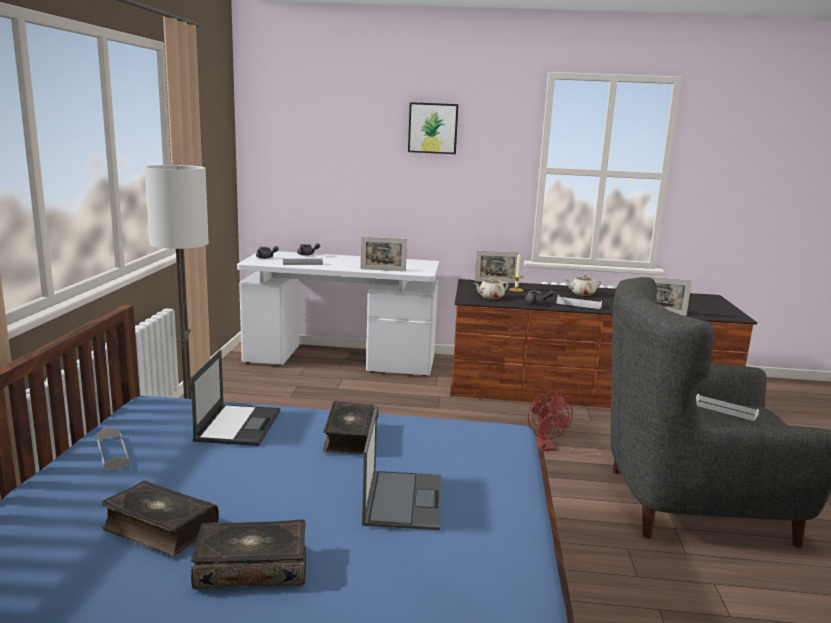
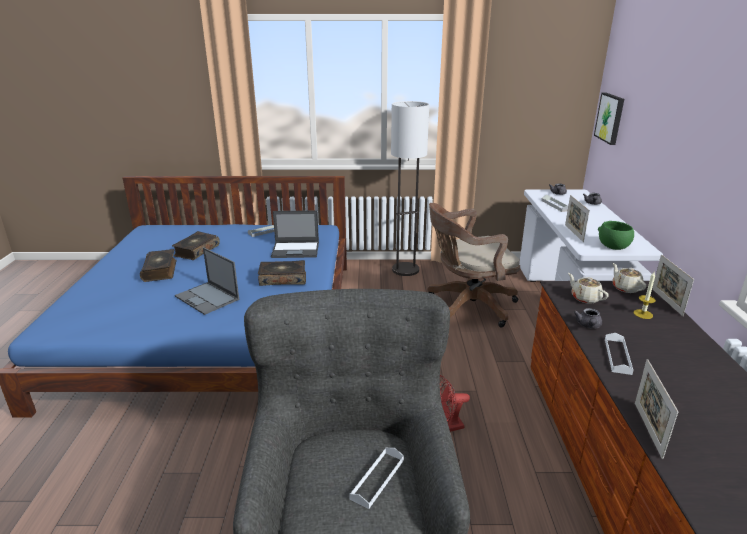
camera: 85 degrees right, 10 degrees up
laptop [362,408,441,530] -> laptop turned 45 degrees clockwise [175,247,239,315]
picture [408,102,459,154] -> picture moved to [594,93,624,145]
beige teapot [565,275,601,296] -> beige teapot moved to [612,263,647,293]
none -> brown office chair [427,203,520,328]
none -> green bowl [598,221,634,250]

